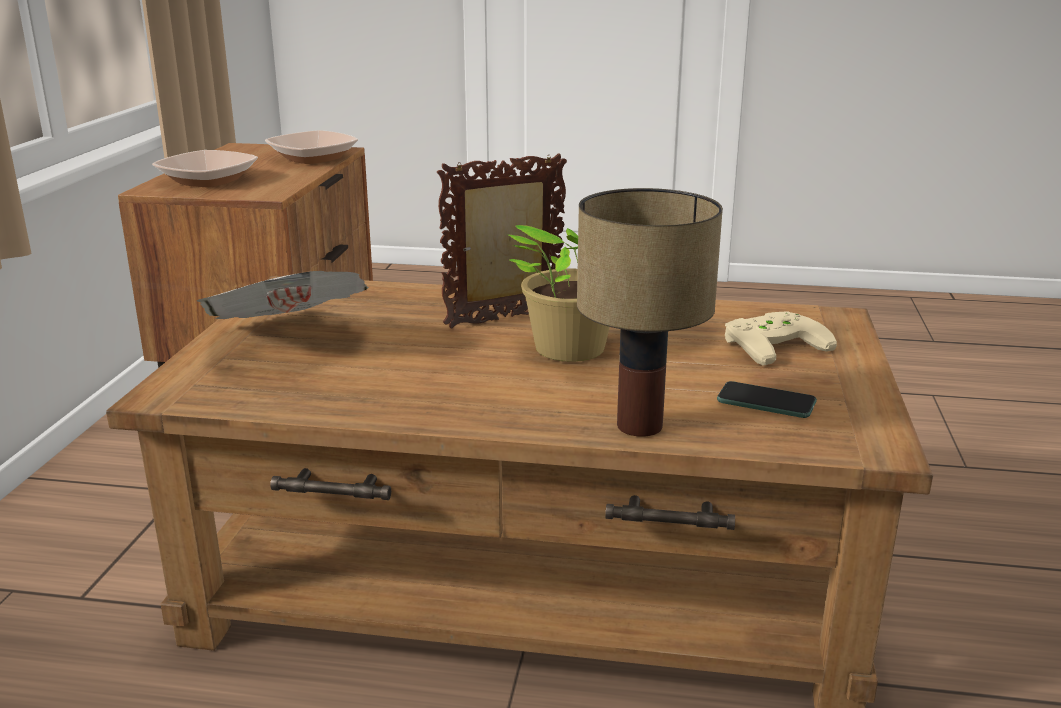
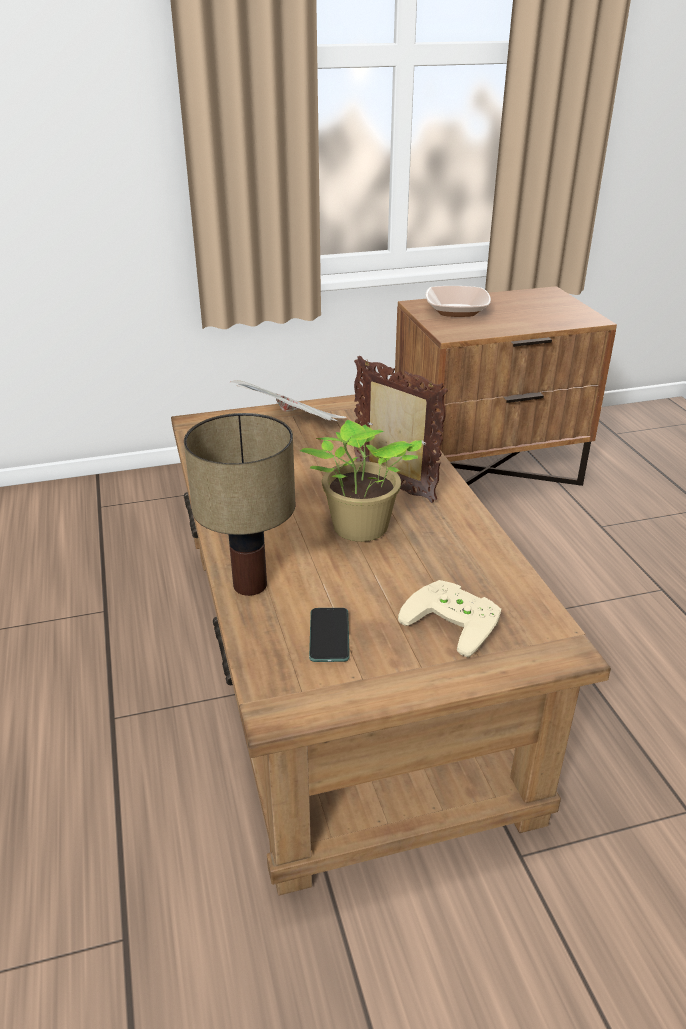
camera: 65 degrees right, 10 degrees up
bowl [265,130,358,164] -> none

